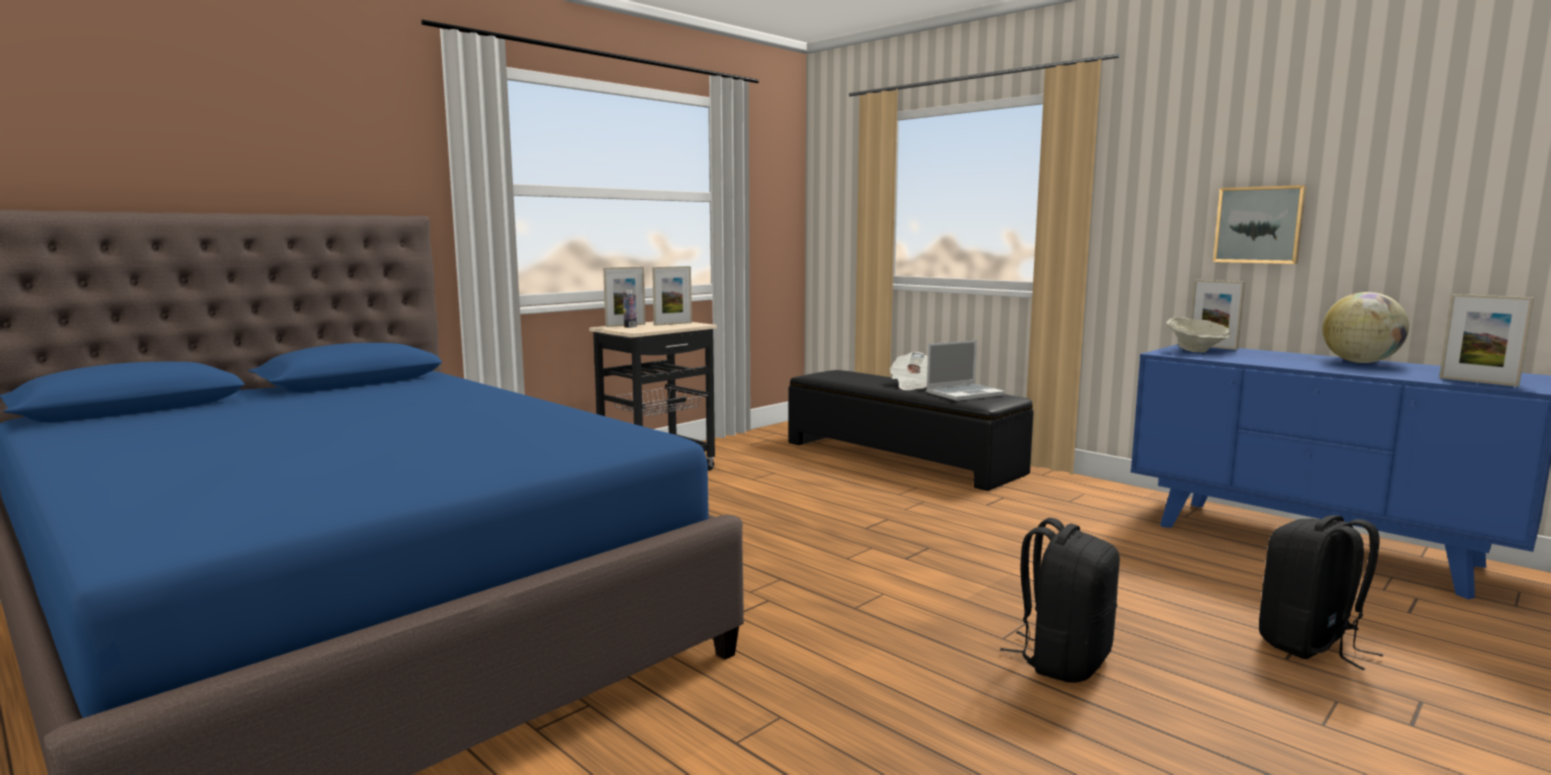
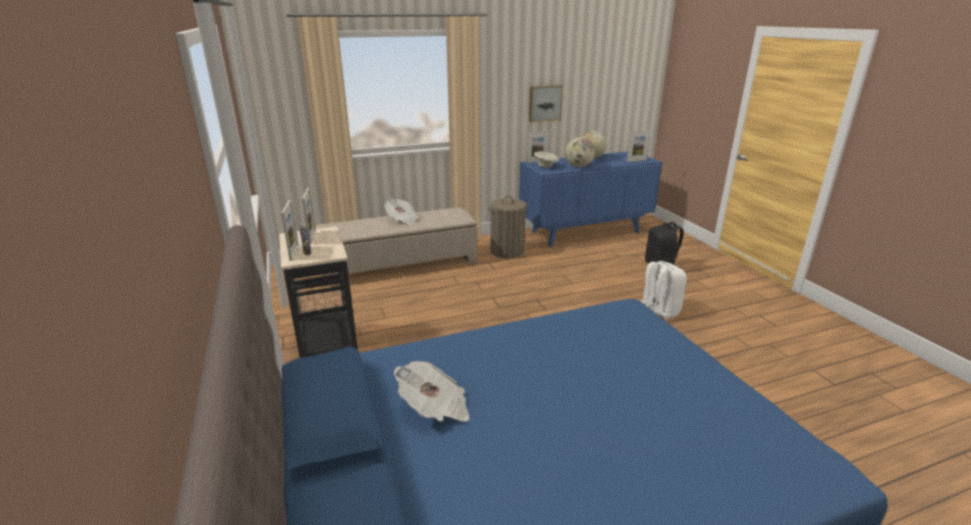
camera: 65 degrees left, 15 degrees up
black bench [788,370,1034,491] -> beige bench [315,207,477,287]
laptop [926,340,1005,401] -> none
black backpack [1000,518,1120,683] -> white backpack [641,261,687,319]
none -> newspaper [394,361,469,422]
none -> laundry basket [487,196,529,259]
none -> globe [565,137,595,167]

